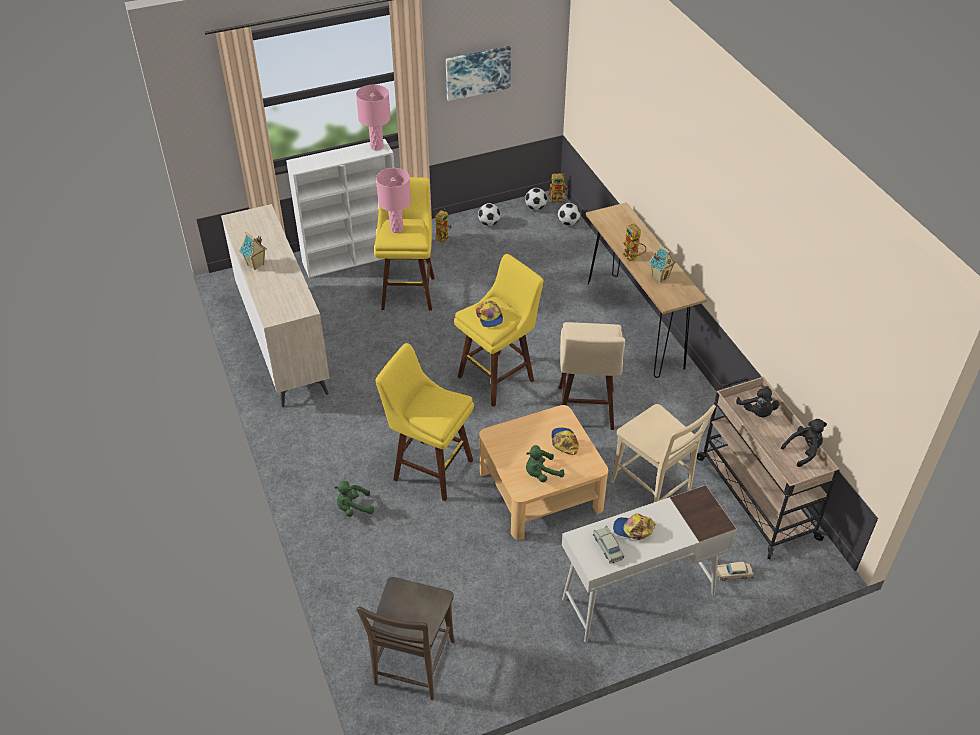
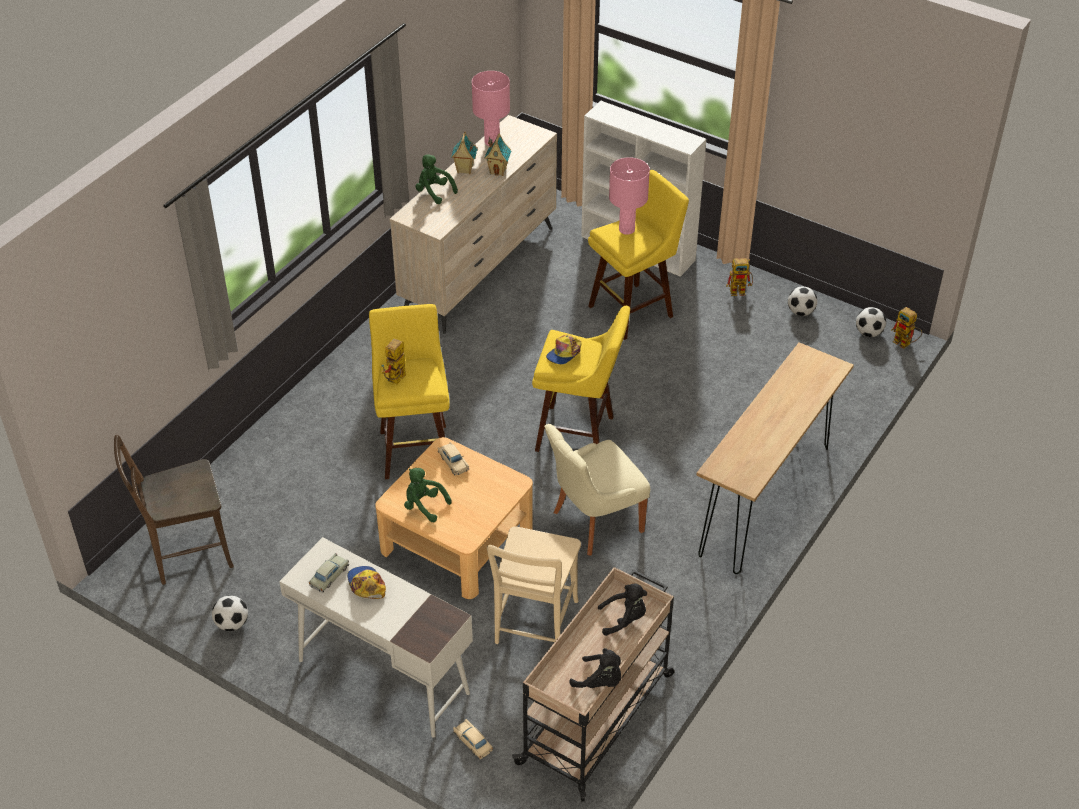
camera: 55 degrees right, 0 degrees up
green plush toy [335,481,374,517] -> green plush toy moved to [415,154,458,204]
pink table lamp [356,85,391,151] -> pink table lamp moved to [472,71,510,146]
picture [446,46,511,101] -> none
cap [551,428,579,455] -> none
football [558,203,580,226] -> football moved to [212,595,248,631]
beige stool [559,322,625,430] -> beige chair [544,424,650,556]
toy robot [623,223,646,262] -> toy robot moved to [381,338,406,384]
toy house [649,245,676,282] -> toy house moved to [485,133,511,176]
black plush toy [736,386,779,417] -> black plush toy turned 135 degrees counterclockwise [598,584,647,636]
none -> beige toy car [438,442,469,475]

